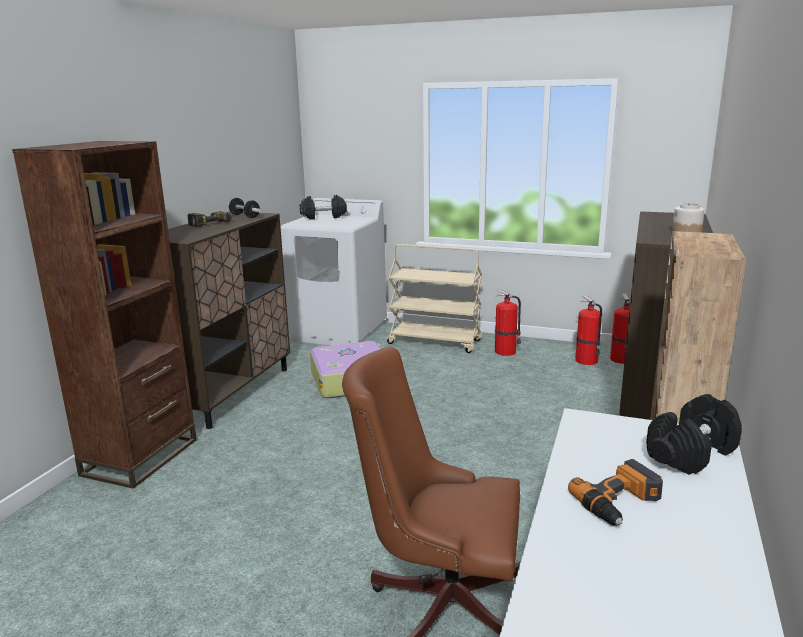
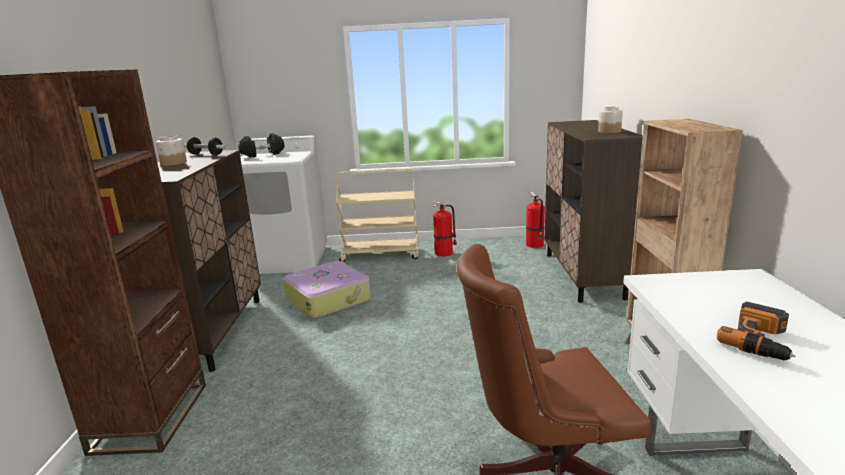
camera: 20 degrees left, 0 degrees up
power drill [188,211,232,227] -> jar [156,135,187,166]
fire extinguisher [575,295,602,365] -> none
black dumbbell [646,394,742,475] -> none

